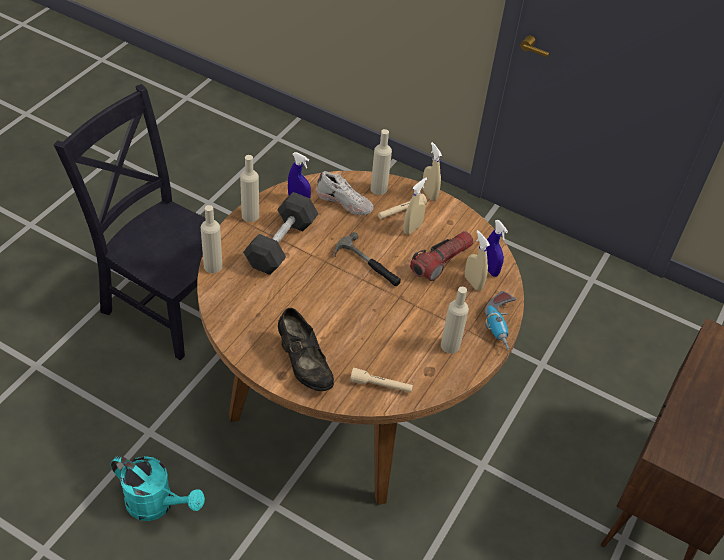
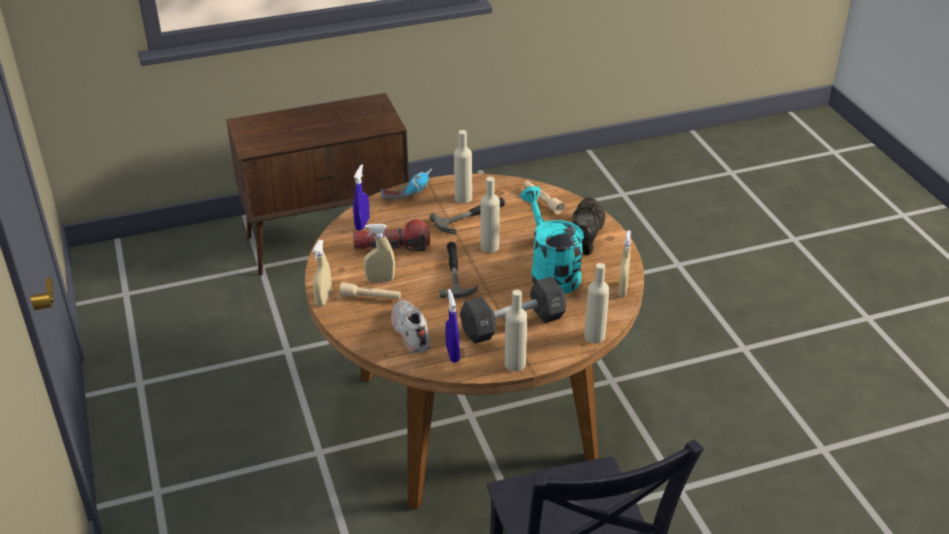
camera: 135 degrees left, 10 degrees down
turquoise watering can [111,456,205,521] -> turquoise watering can moved to [520,186,584,294]
beige bottle [370,129,392,195] -> beige bottle moved to [481,177,500,253]
beige spray bottle [465,230,490,291] -> beige spray bottle moved to [618,230,631,297]
none -> hammer [430,198,505,234]

